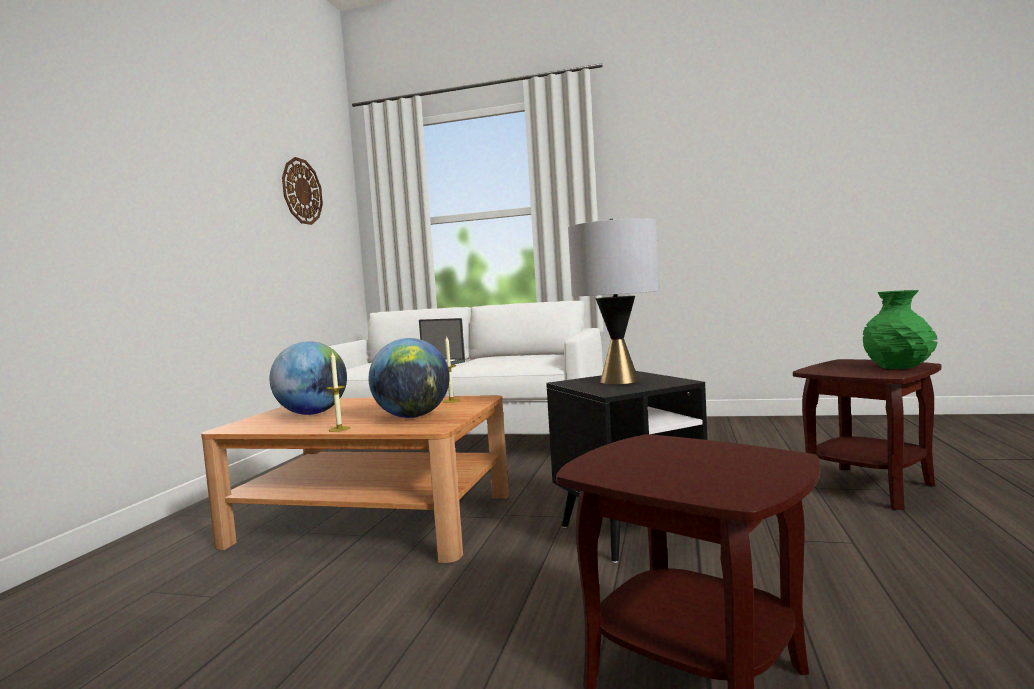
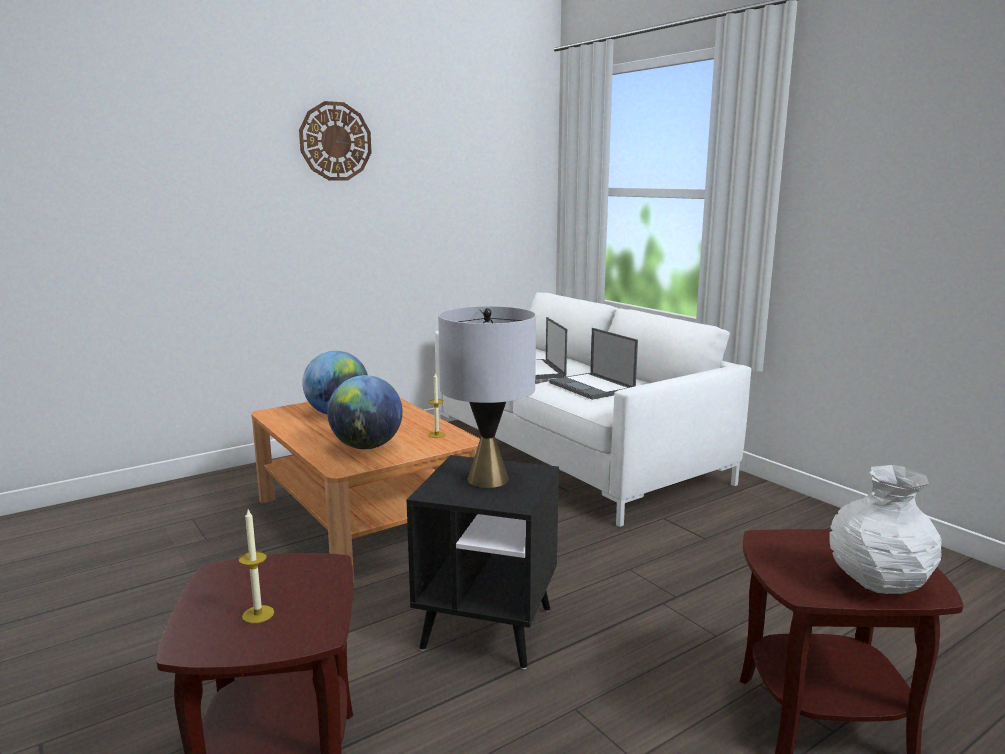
camera: 40 degrees right, 10 degrees up
wall clock [282,157,323,225] -> wall clock moved to [299,101,372,181]
candle [326,351,350,432] -> candle moved to [239,510,274,624]
green vase [863,290,937,369] -> white vase [829,465,942,594]
none -> laptop [549,328,638,400]

